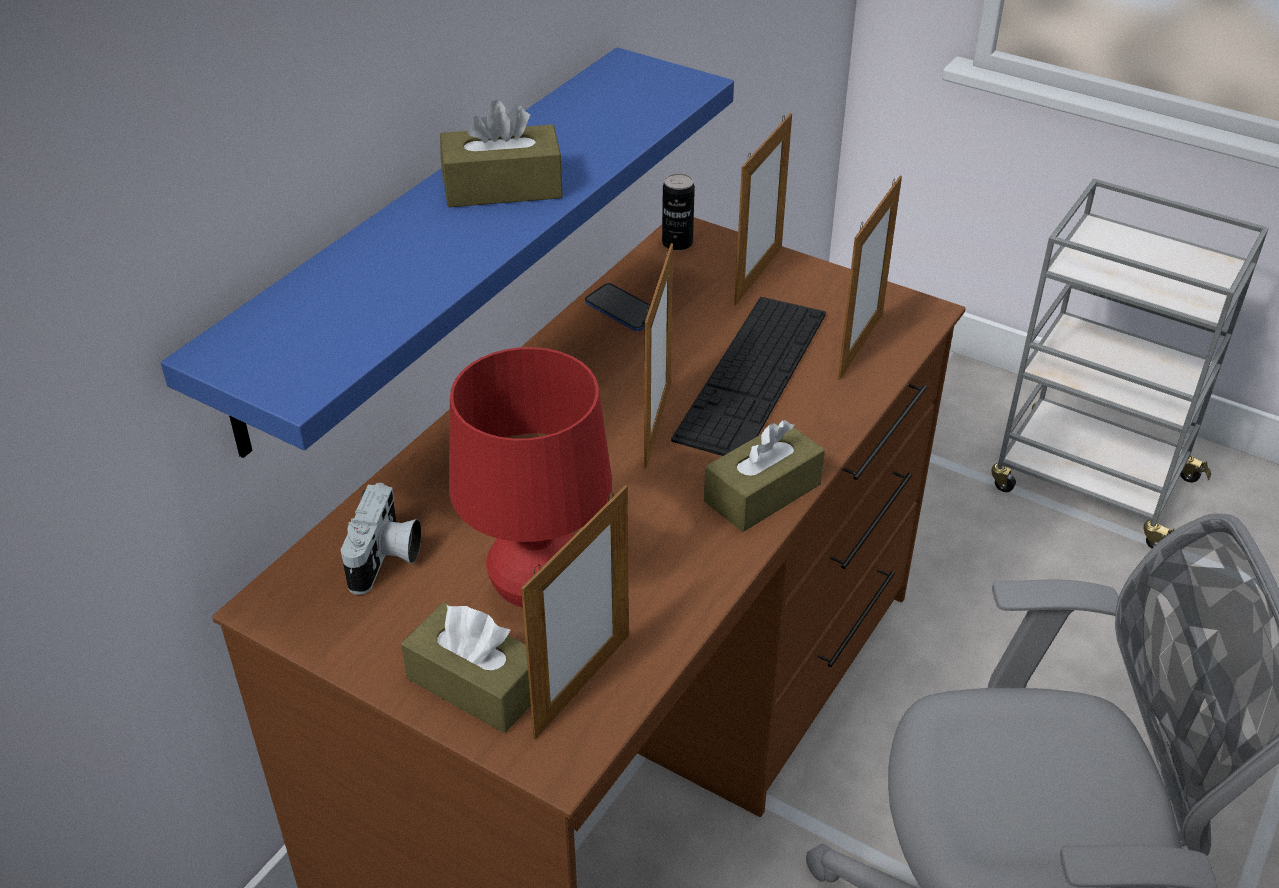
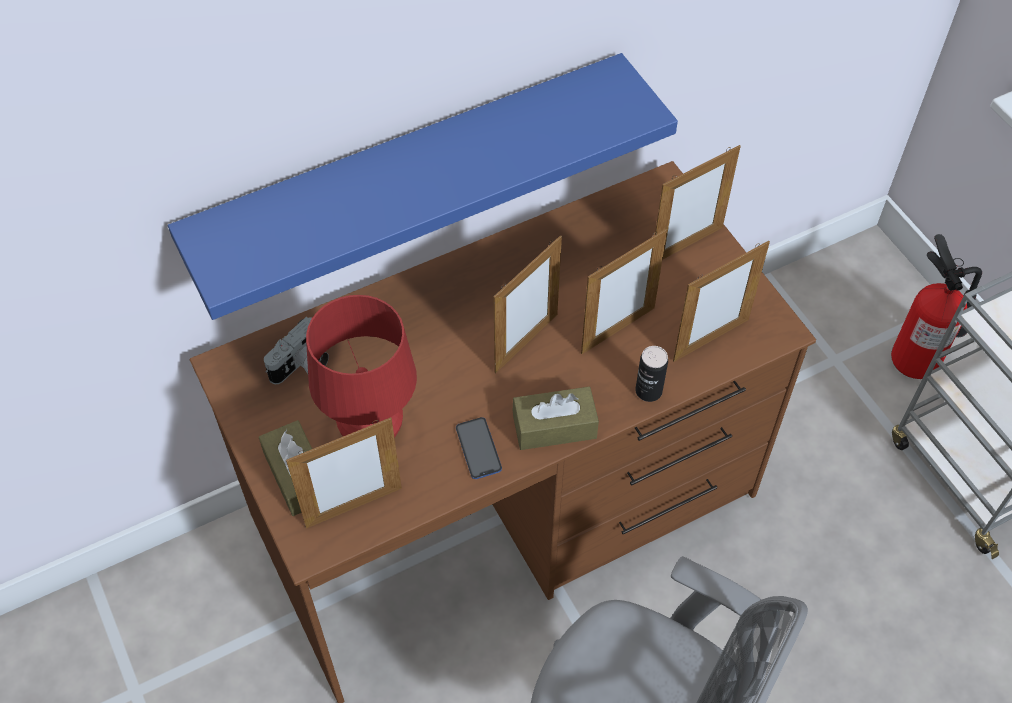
camera: 30 degrees right, 15 degrees up
brown tissue box [440,100,563,207] -> none
phone [585,283,650,331] -> phone moved to [456,417,502,479]
can [662,173,695,251] -> can moved to [635,346,668,402]
keyboard [671,297,826,456] -> picture frame [581,229,667,354]
none -> fire extinguisher [891,234,982,379]

